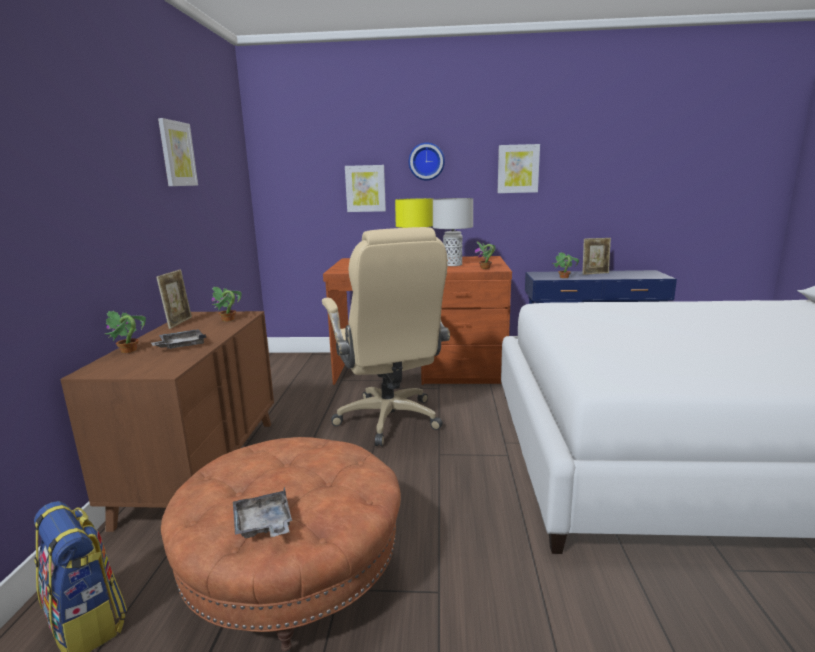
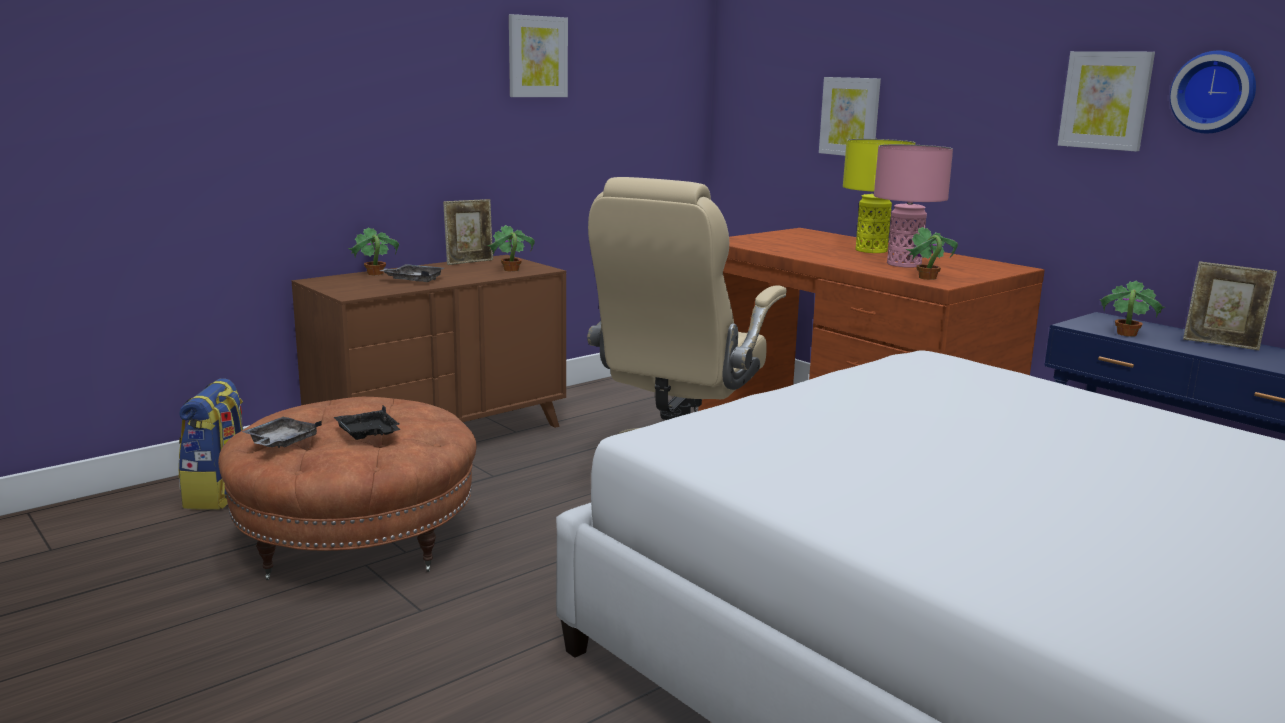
camera: 45 degrees right, 0 degrees up
wall clock [409,143,445,180] -> wall clock moved to [1170,50,1256,133]
white table lamp [433,198,473,266] -> pink table lamp [874,144,953,268]
none -> black tray [334,406,400,440]

